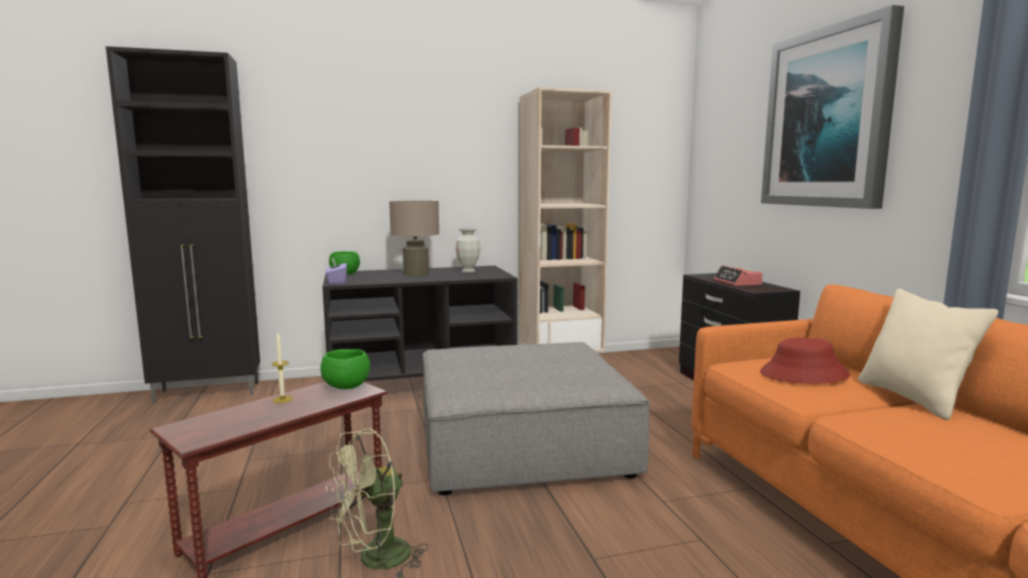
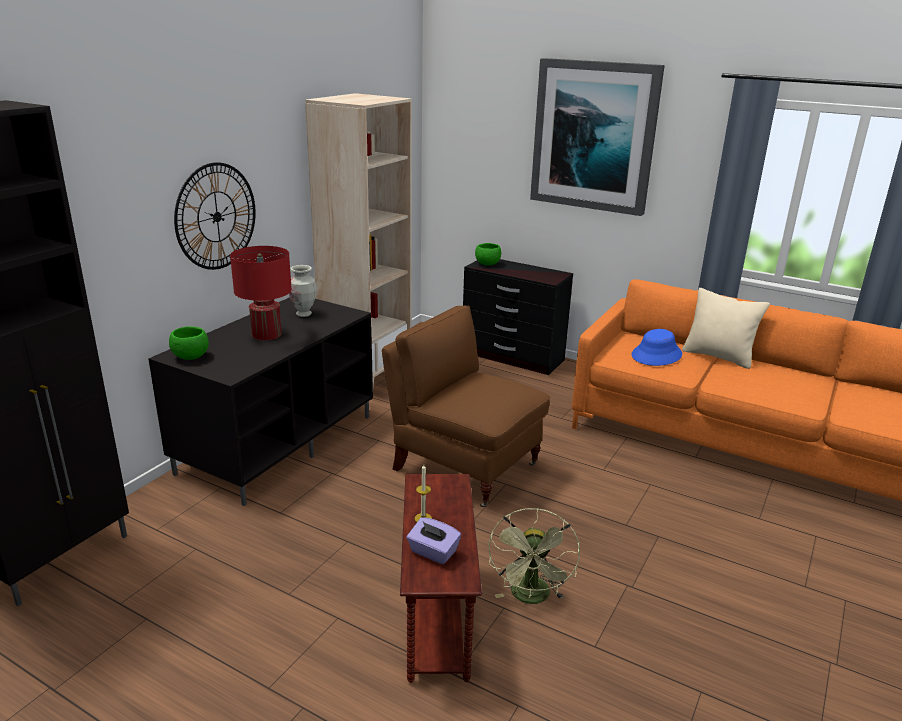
camera: 45 degrees left, 15 degrees up
green bowl [320,349,370,389] -> green bowl moved to [475,243,501,266]
purple tissue box [325,258,347,284] -> purple tissue box moved to [407,517,461,564]
beige table lamp [389,201,439,277] -> red table lamp [230,246,292,340]
grey ottoman [423,342,650,495] -> brown armchair [382,305,550,507]
alarm clock [714,265,763,286] -> none
red hat [760,338,850,384] -> blue hat [631,329,682,366]
none -> wall clock [174,162,256,270]

